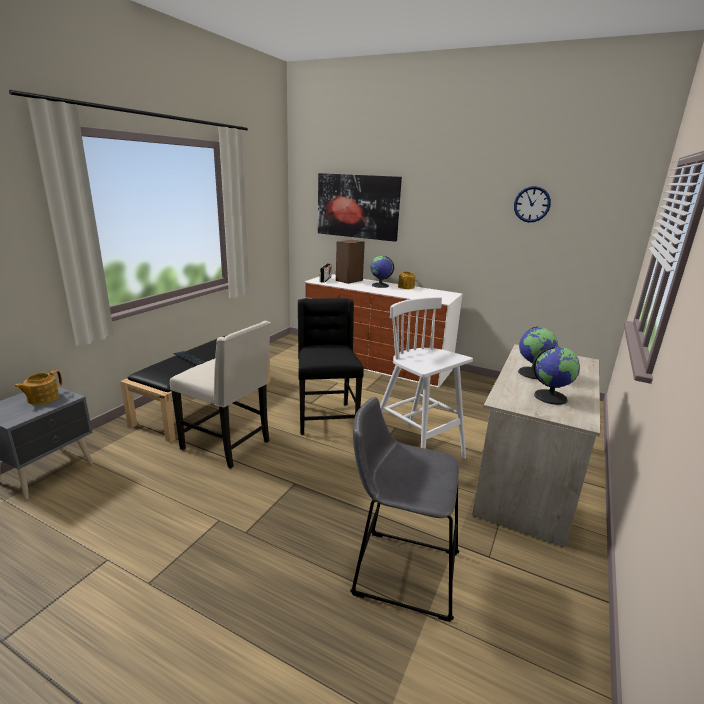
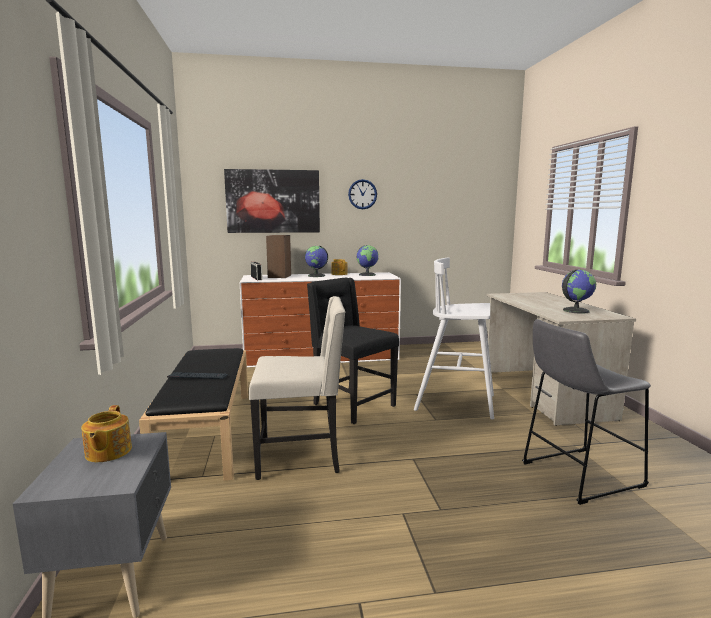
camera: 35 degrees left, 10 degrees down
wall clock [514,186,551,222] -> wall clock moved to [348,179,377,209]
globe [518,326,559,379] -> globe moved to [356,245,379,276]

